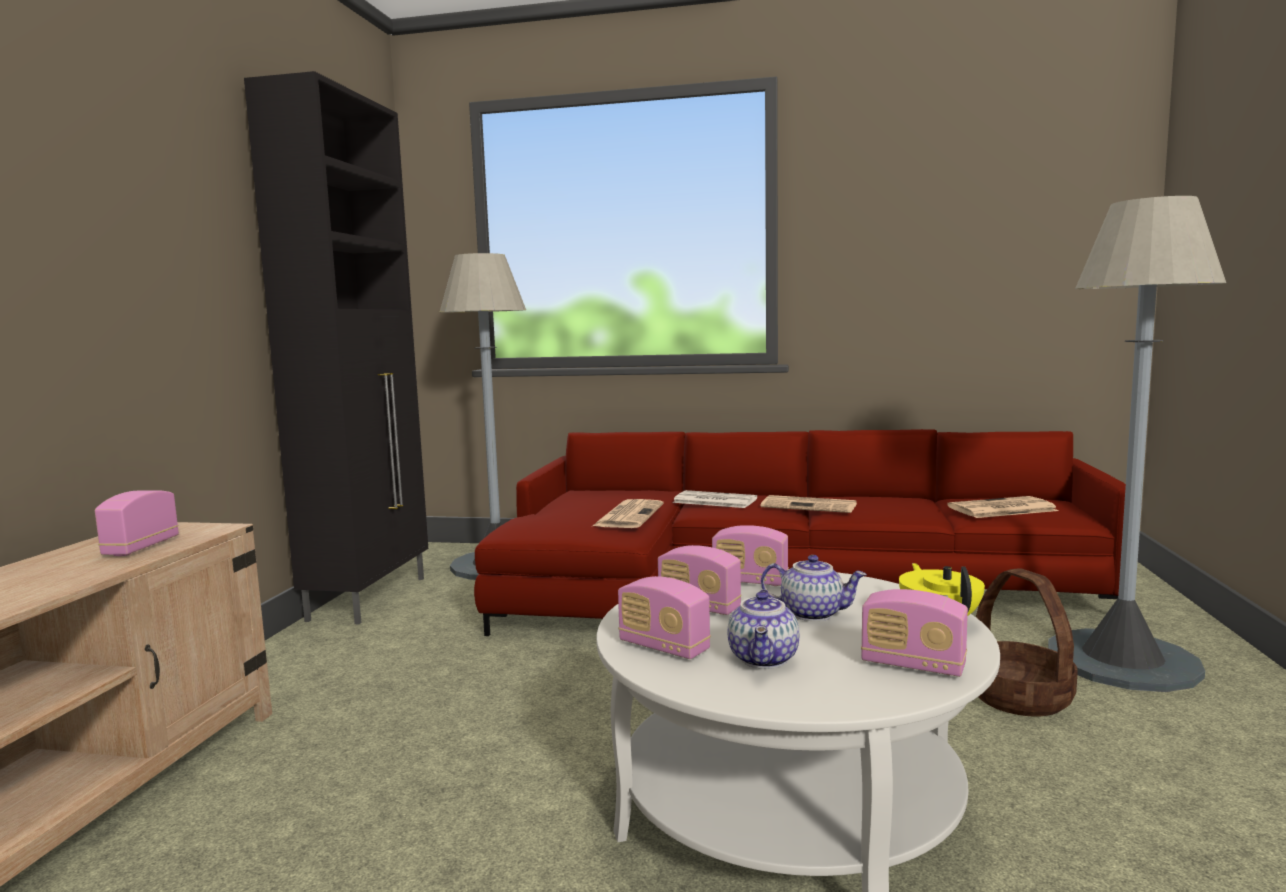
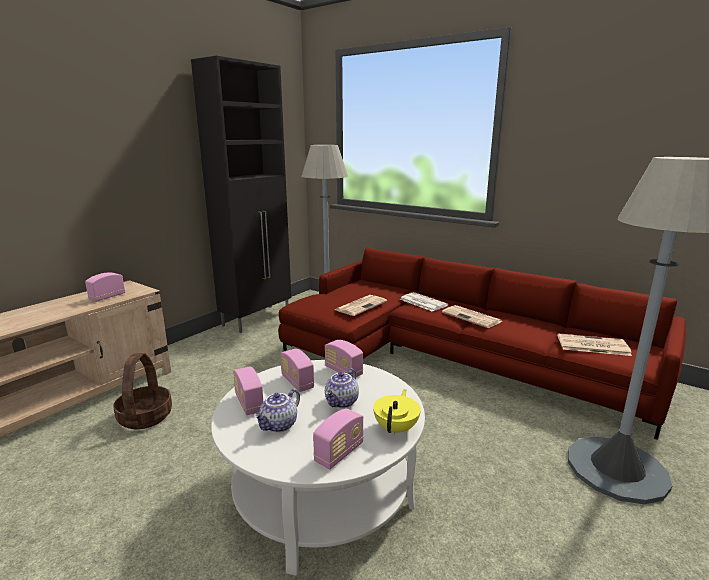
camera: 25 degrees right, 10 degrees up
teapot [761,555,867,621] -> teapot turned 75 degrees clockwise [325,368,359,408]
radio [861,589,968,677] -> radio turned 105 degrees counterclockwise [313,409,364,469]
basket [976,568,1078,716] -> basket moved to [113,353,172,429]

